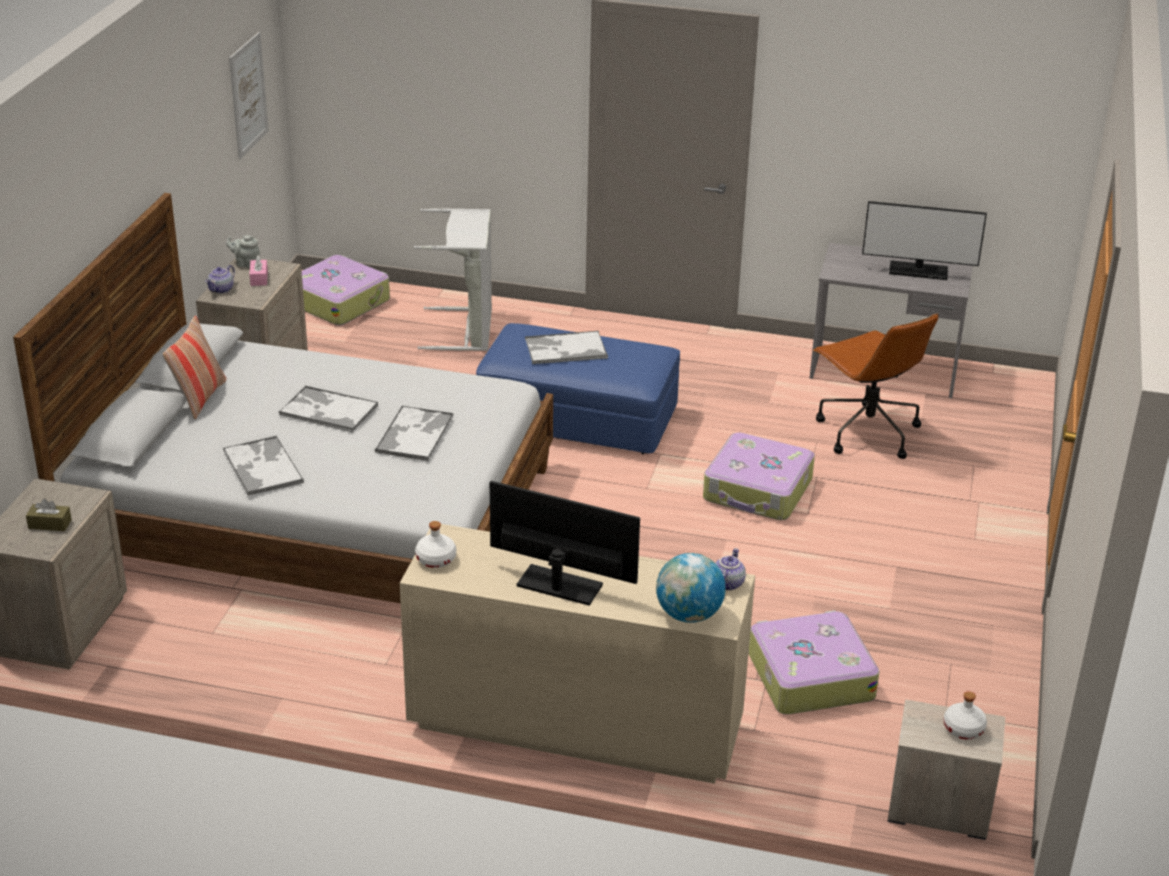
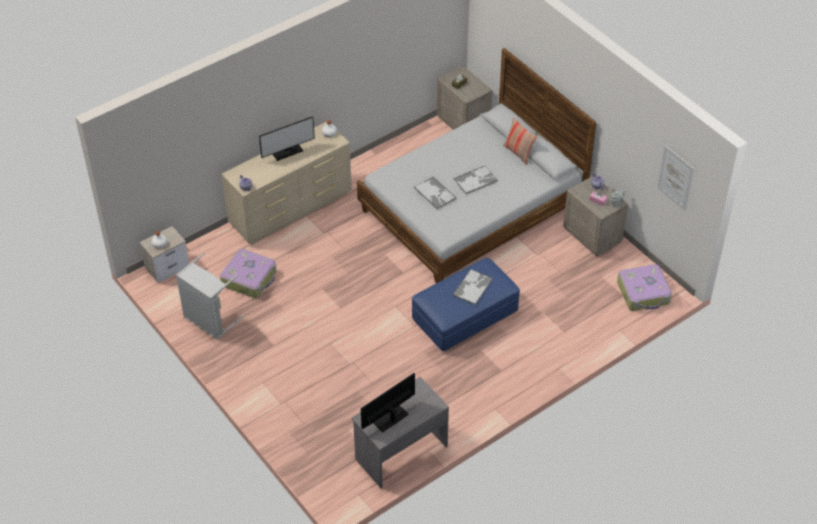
camera: 130 degrees right, 15 degrees up
tray [223,436,304,496] -> none
grey laundry basket [414,208,492,351] -> grey laundry basket moved to [176,252,244,340]
globe [656,553,726,623] -> none
suitcase [703,432,815,520] -> none
brown office chair [813,313,938,459] -> none

